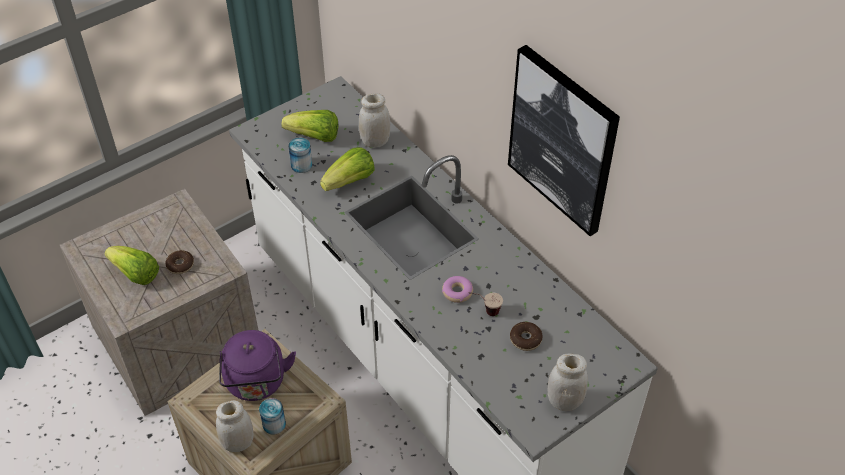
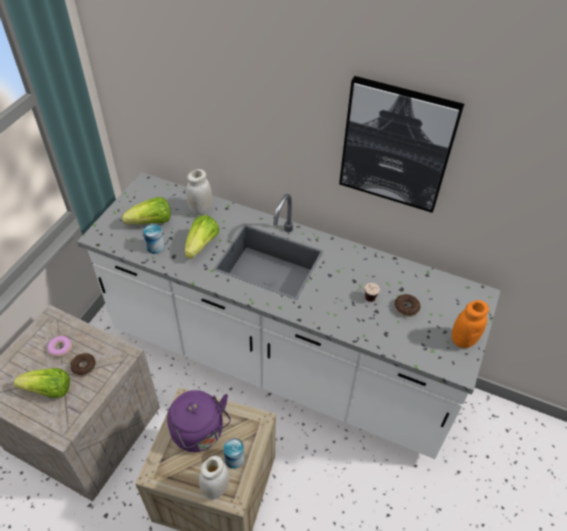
camera: 30 degrees left, 0 degrees up
donut [442,276,473,303] -> donut moved to [47,336,72,357]
white jar [548,354,588,411] -> orange jar [452,300,489,348]

